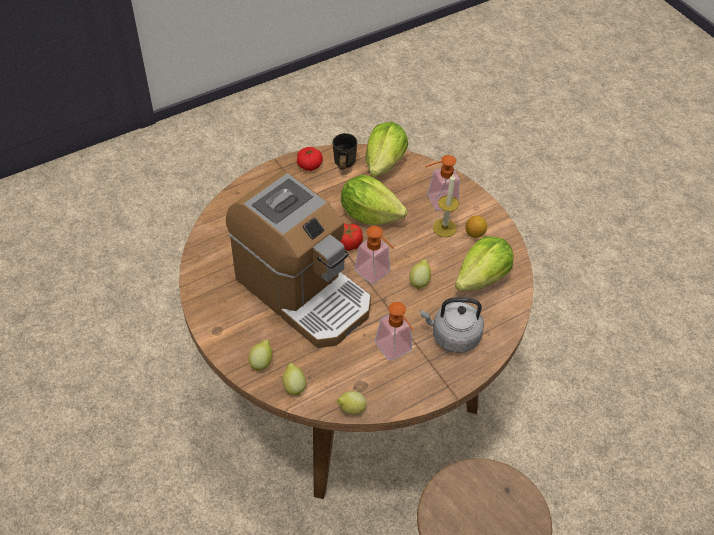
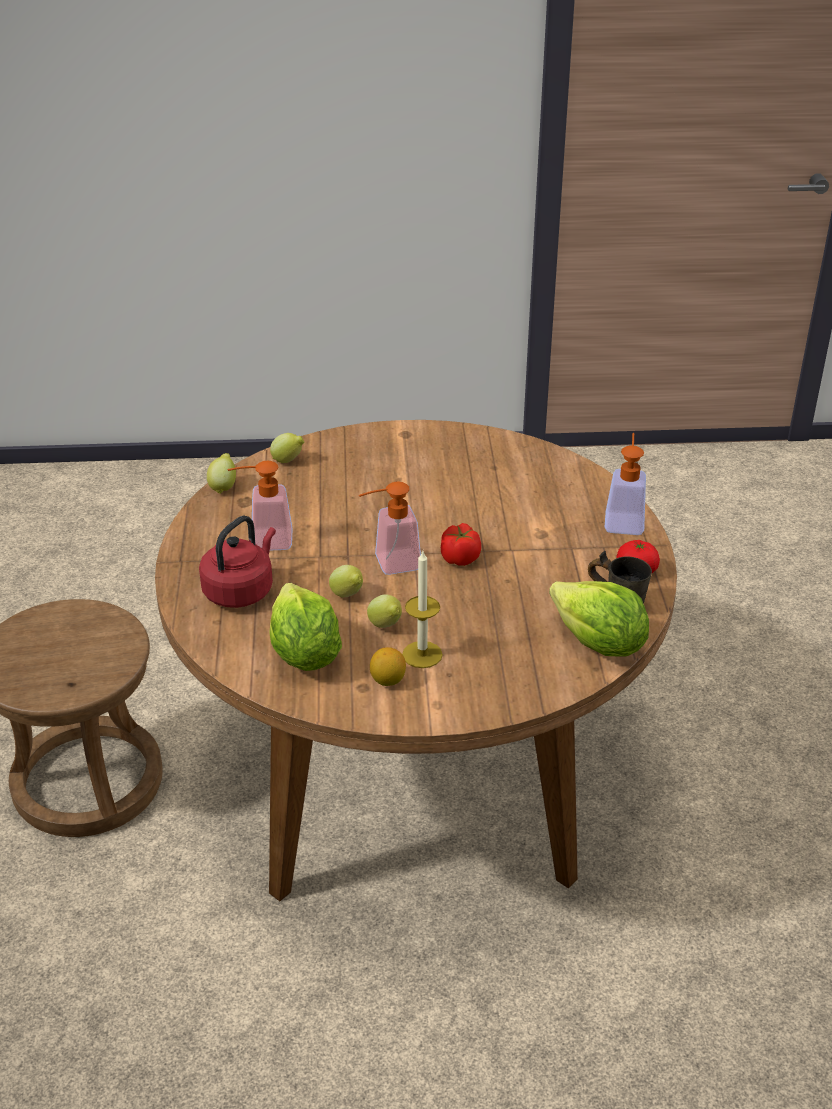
camera: 120 degrees right, 15 degrees down
coffee machine [226,171,371,348] -> none
lemon [248,340,272,371] -> lemon moved to [367,594,402,628]
lettuce [341,175,408,225] -> none
grey kettle [420,297,484,353] -> red kettle [199,516,276,608]
soap dispenser [425,155,459,211] -> soap dispenser moved to [605,433,646,535]

